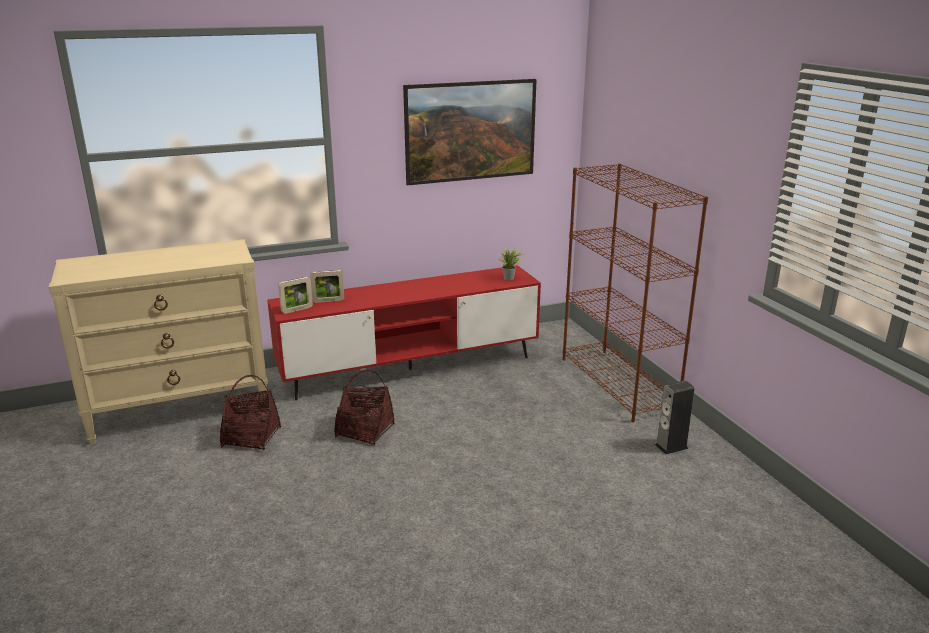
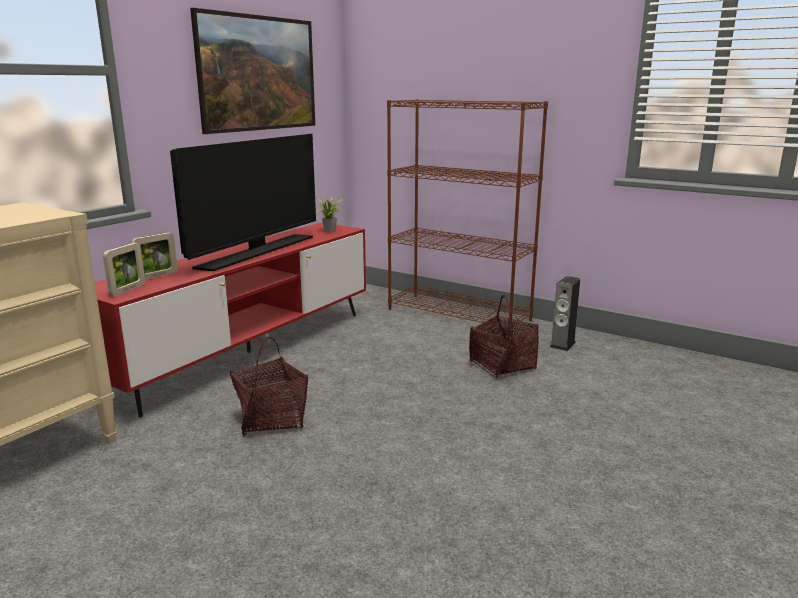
camera: 35 degrees left, 5 degrees down
basket [220,375,281,450] -> basket moved to [469,295,539,379]
none -> television [170,134,316,271]

